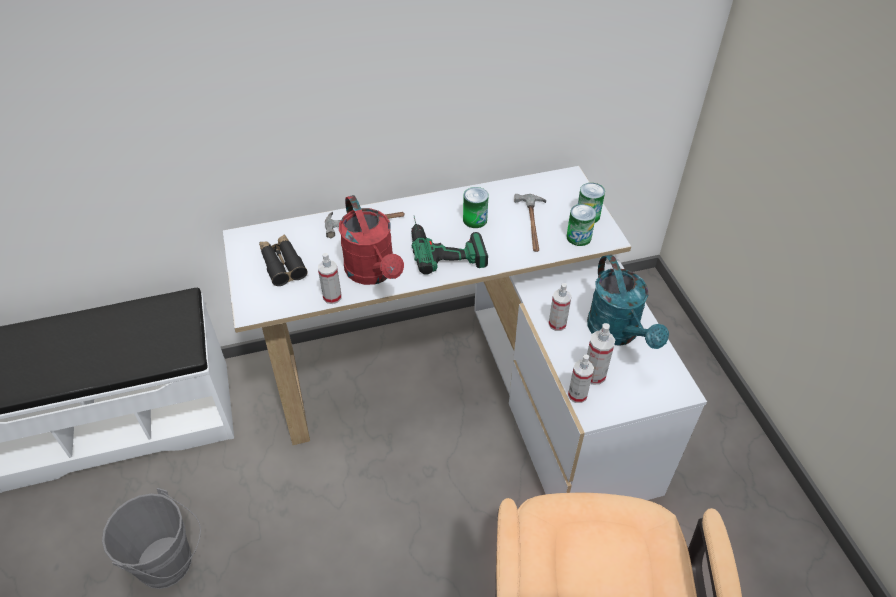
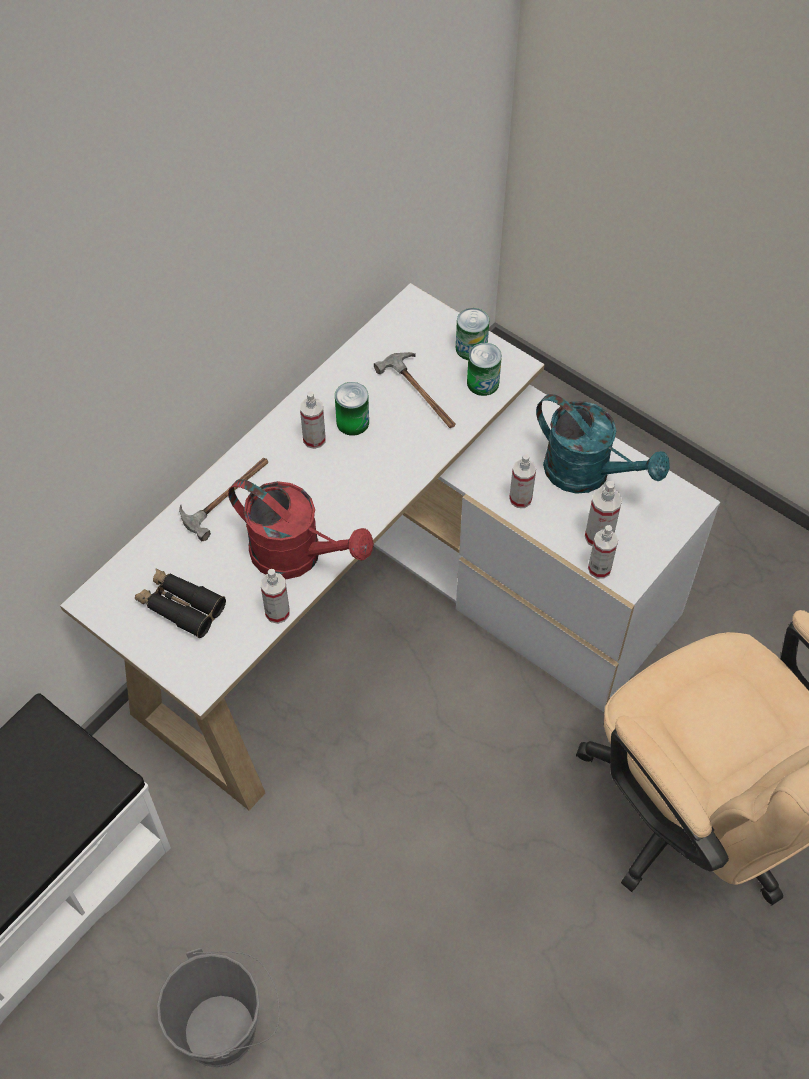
camera: 35 degrees left, 10 degrees up
power drill [411,217,488,275] -> none
none -> spray bottle [300,391,325,449]

